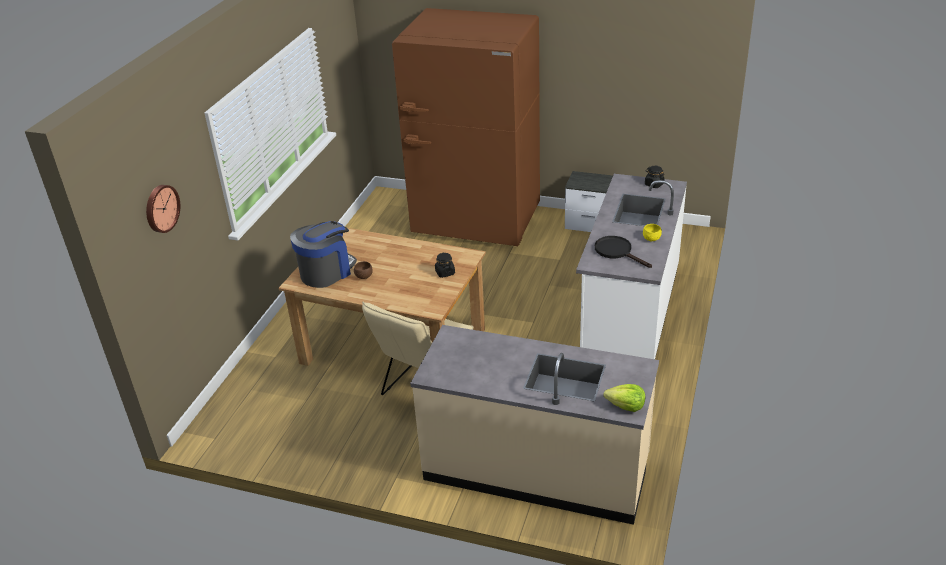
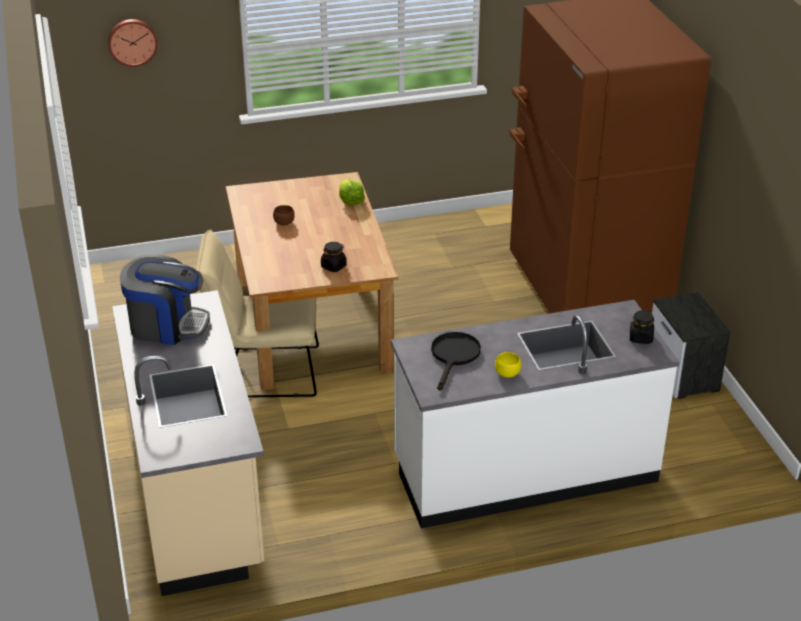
camera: 55 degrees right, 0 degrees up
coffee machine [290,221,357,288] -> coffee machine moved to [120,254,210,345]
lettuce [603,384,645,412] -> lettuce moved to [339,178,365,205]

